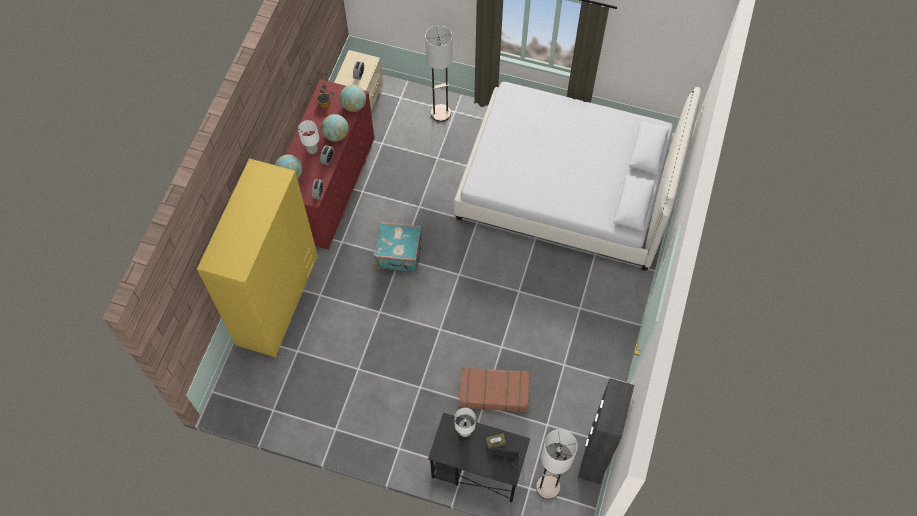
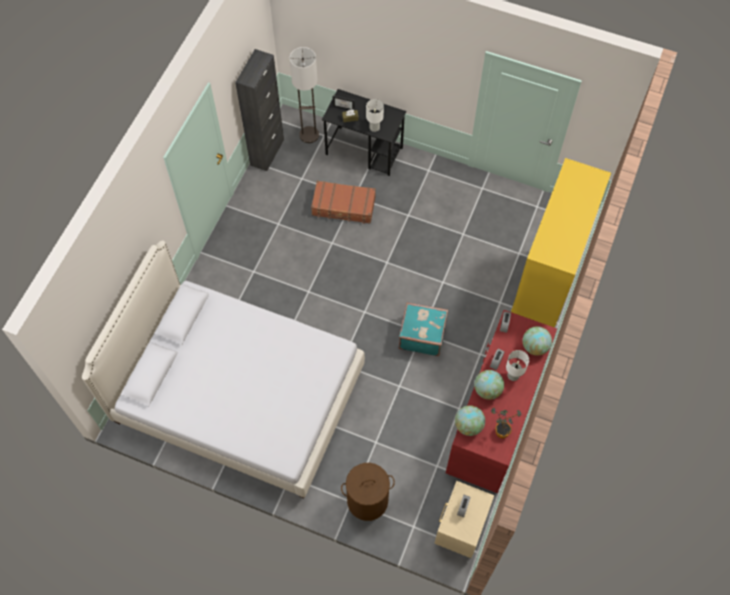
camera: 175 degrees left, 0 degrees up
floor lamp [425,25,453,122] -> brown laundry basket [341,463,395,521]

